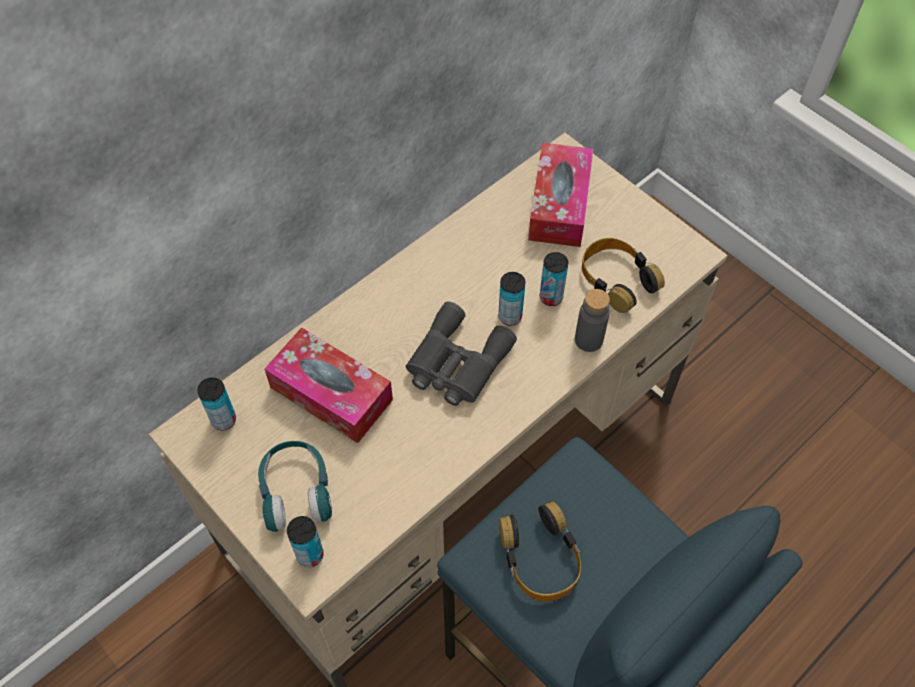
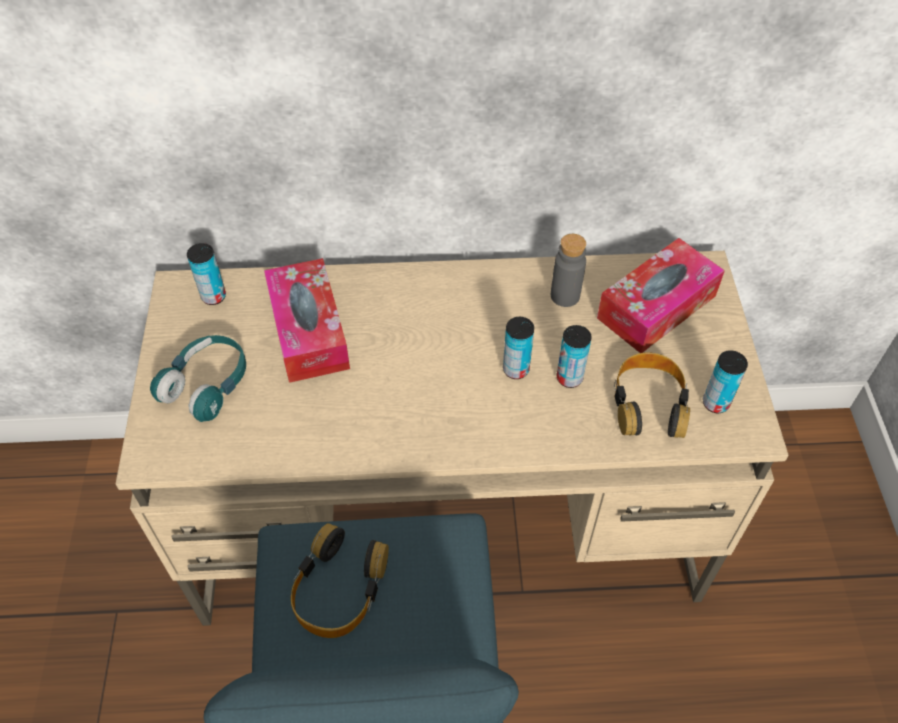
camera: 40 degrees right, 5 degrees down
can [287,516,324,567] -> can moved to [703,350,748,413]
grey binoculars [406,302,517,406] -> none
grey bottle [575,289,610,352] -> grey bottle moved to [551,234,586,307]

